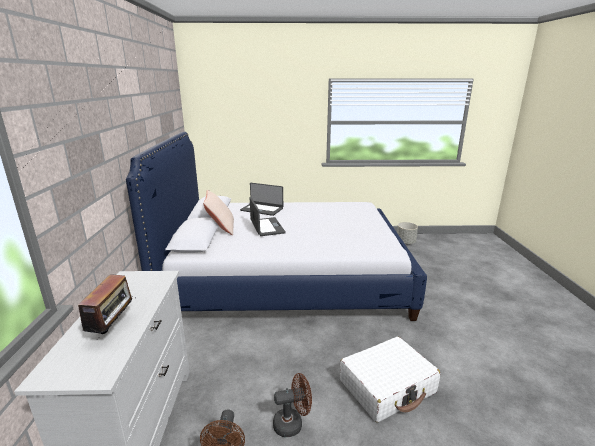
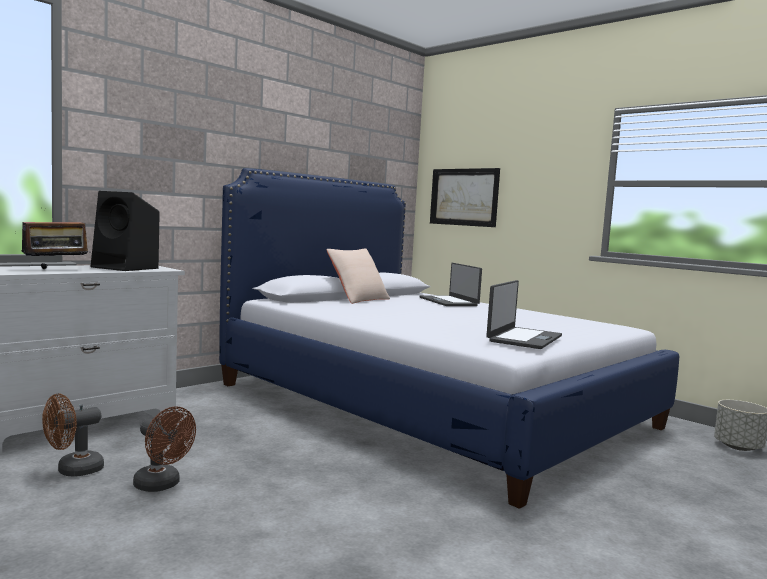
camera: 45 degrees right, 15 degrees down
laptop [250,197,286,236] -> laptop moved to [486,280,562,349]
white suitcase [340,337,440,422] -> none
none -> black speaker [91,191,160,271]
none -> picture [430,168,500,227]

